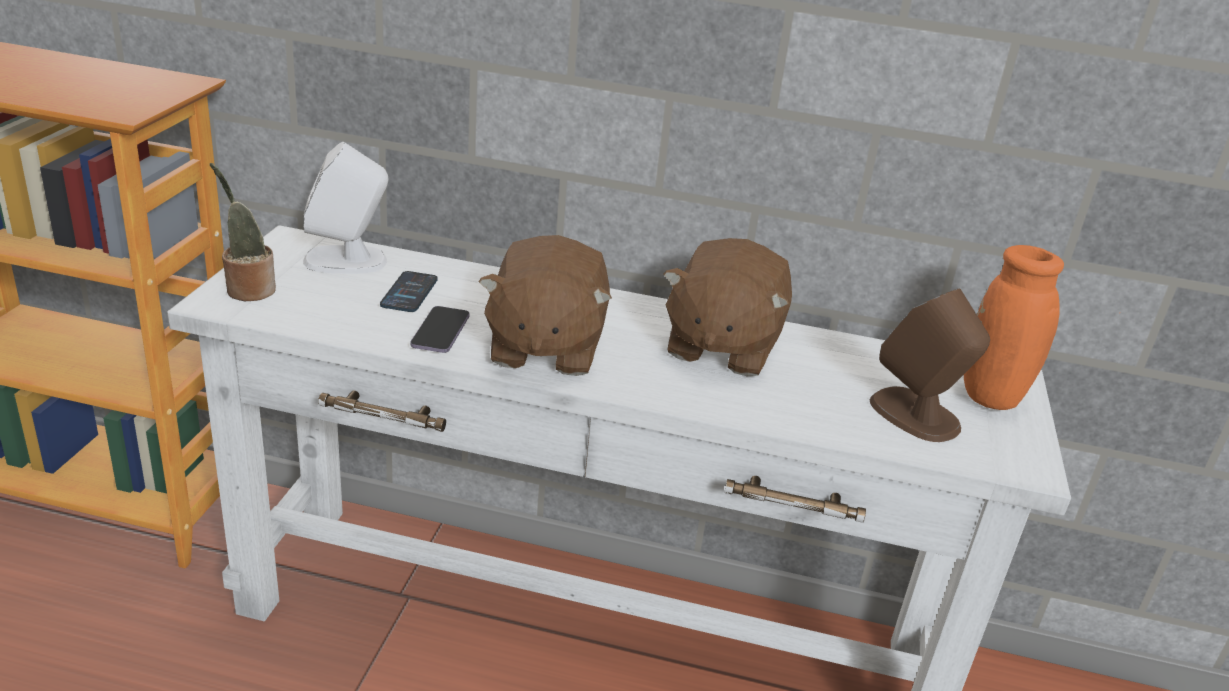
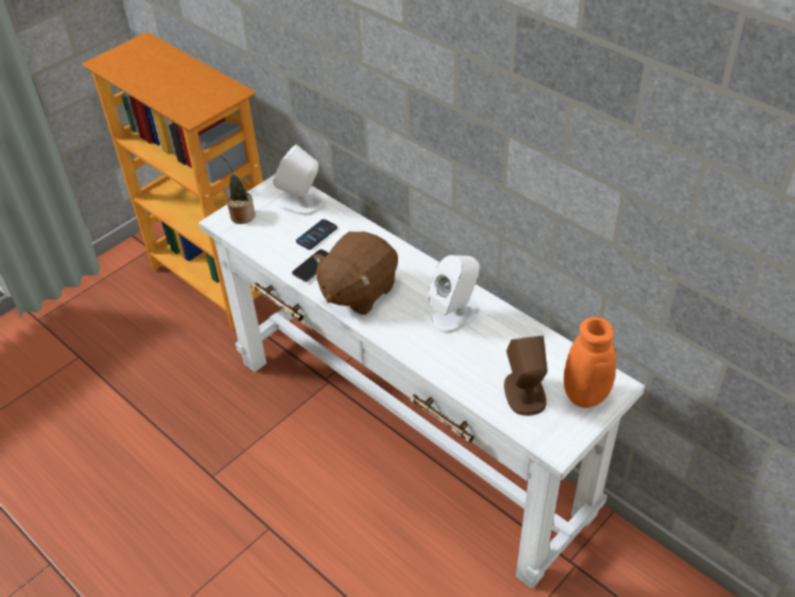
camera: 35 degrees right, 15 degrees up
brown plush toy [663,238,792,376] -> white speaker [428,255,480,333]

